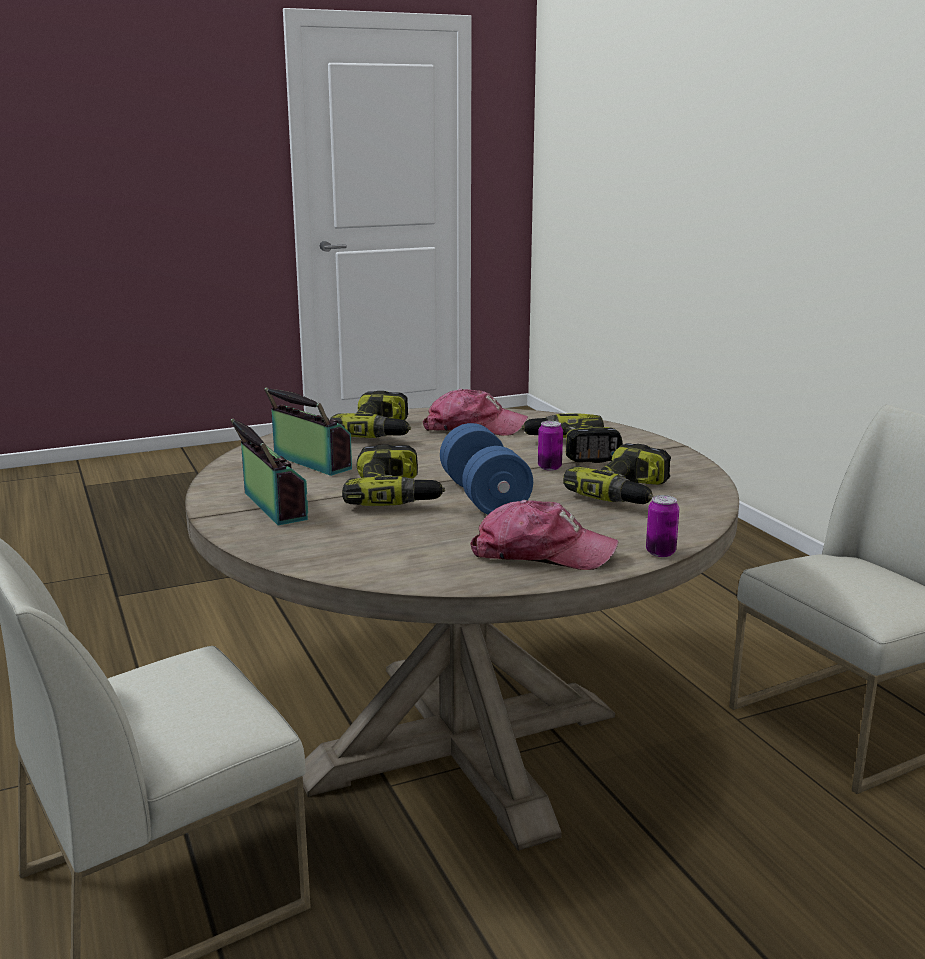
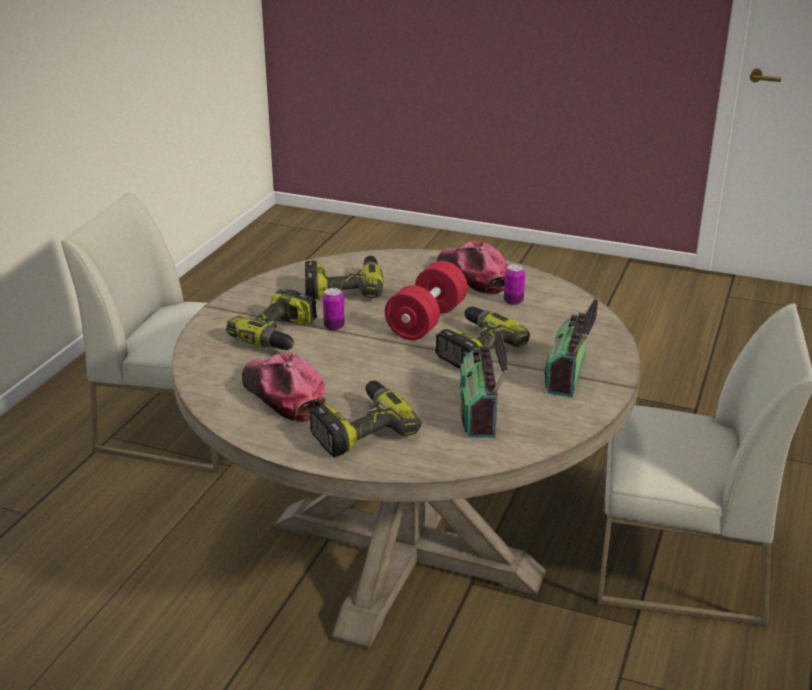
camera: 135 degrees left, 10 degrees up
blue dumbbell [440,423,533,515] -> red dumbbell [385,261,468,340]
can [646,495,679,557] -> can moved to [504,264,525,305]

